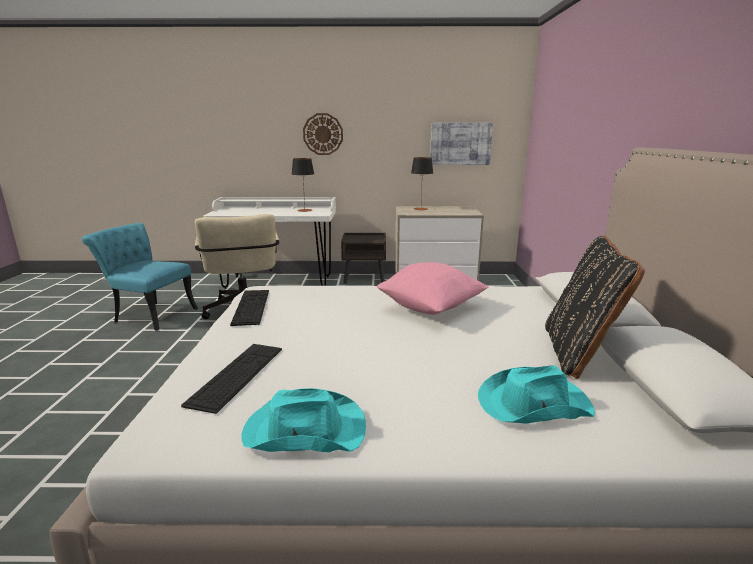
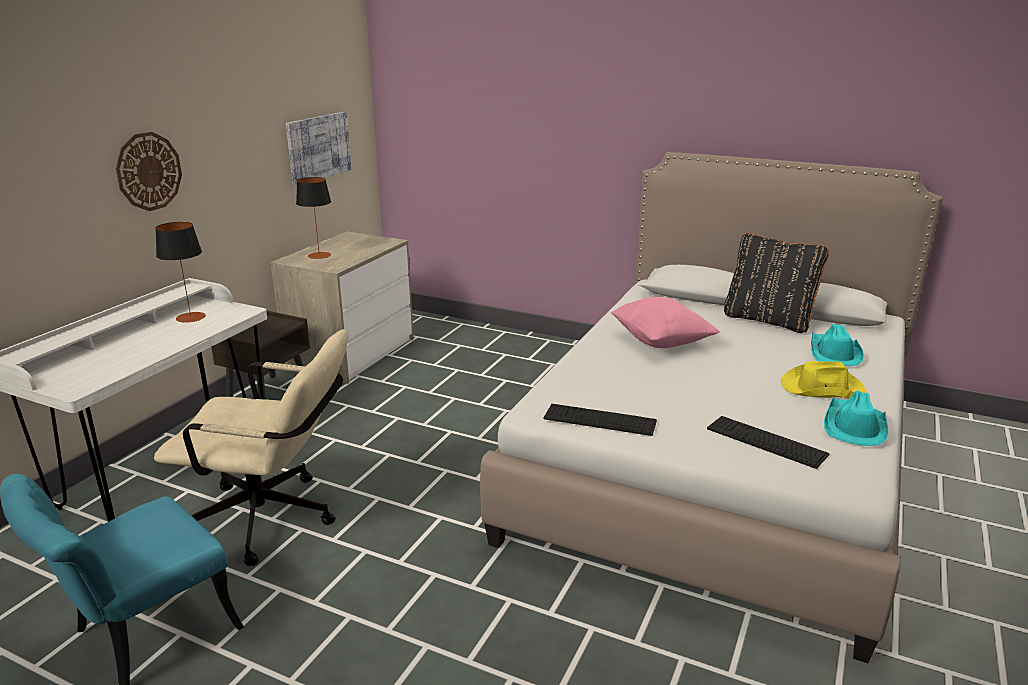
camera: 65 degrees left, 5 degrees up
none -> yellow hat [781,361,867,399]

